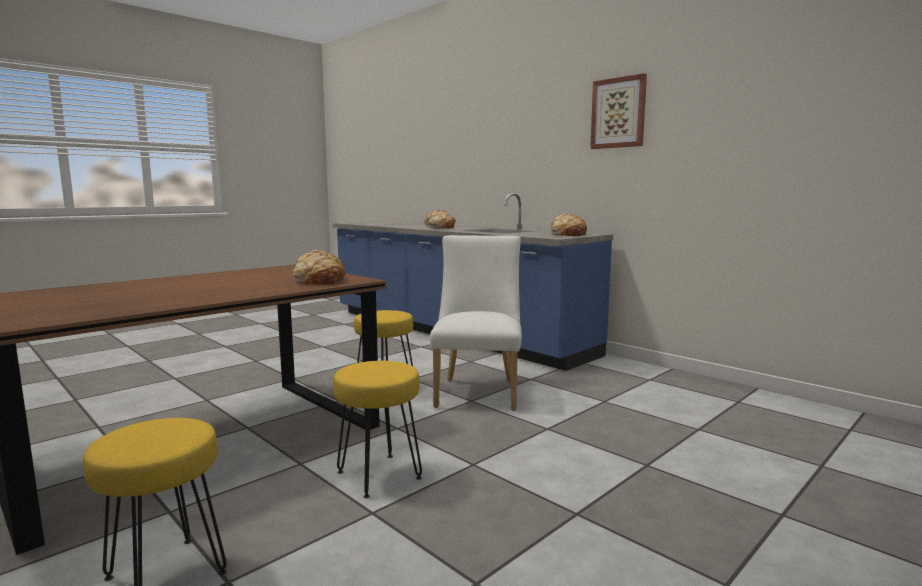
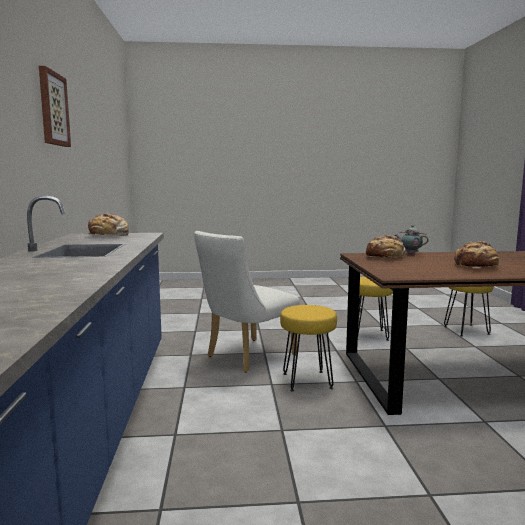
camera: 140 degrees left, 0 degrees up
bread [424,209,456,228] -> bread moved to [454,241,499,268]
none -> teapot [395,225,429,255]

